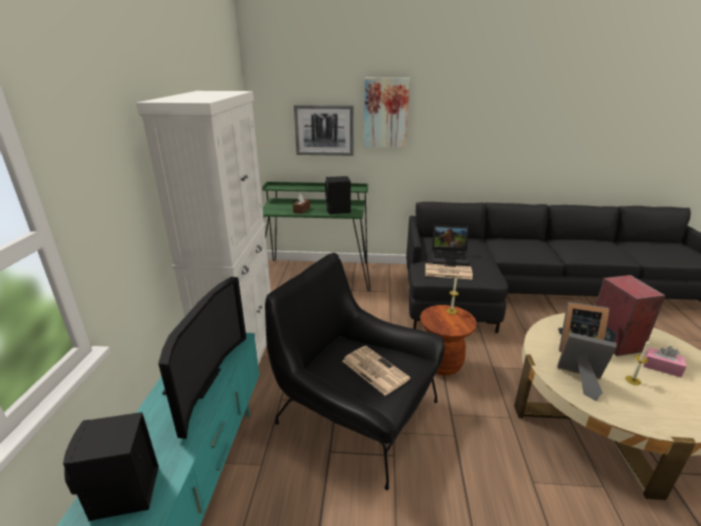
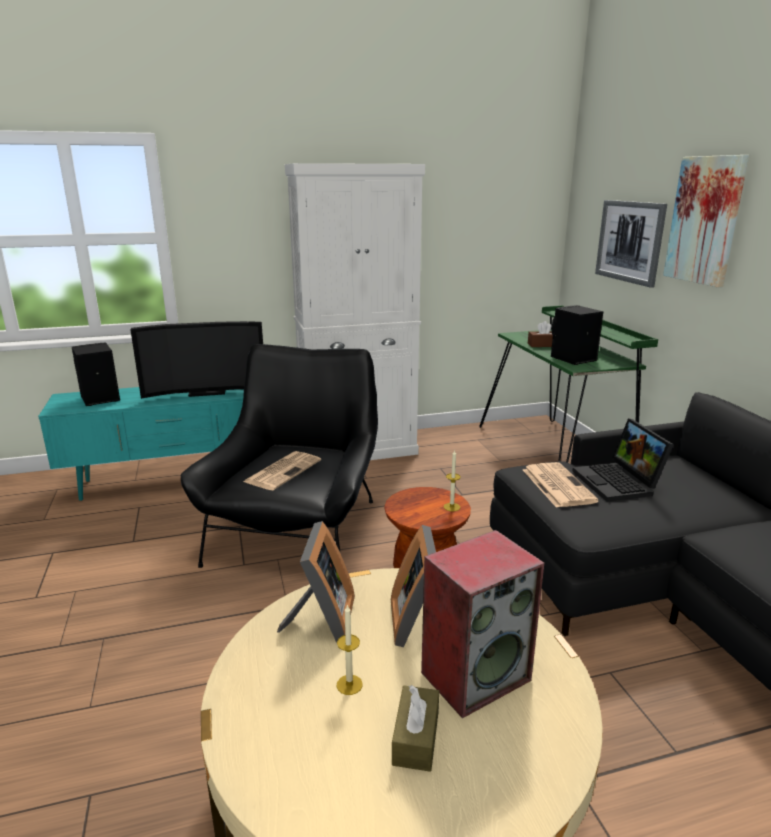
camera: 70 degrees right, 5 degrees down
pink tissue box [643,346,687,378] -> brown tissue box [392,685,439,772]

